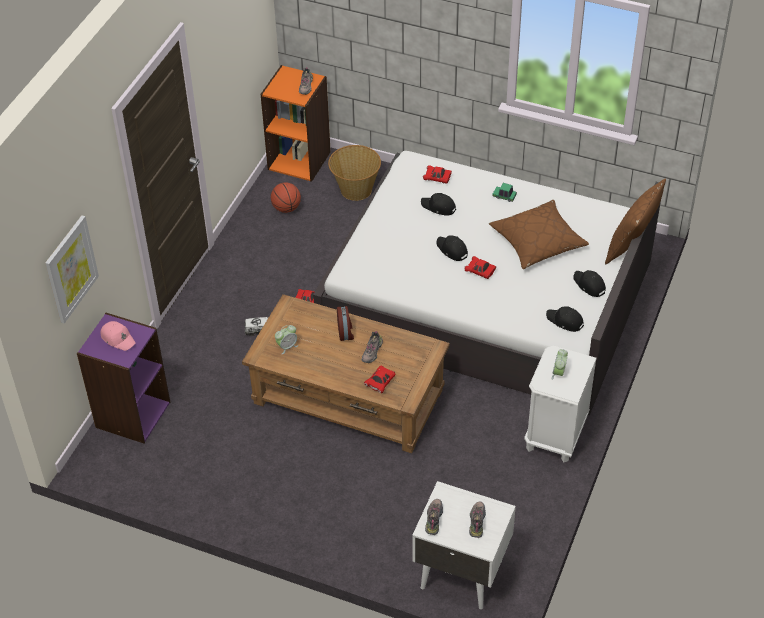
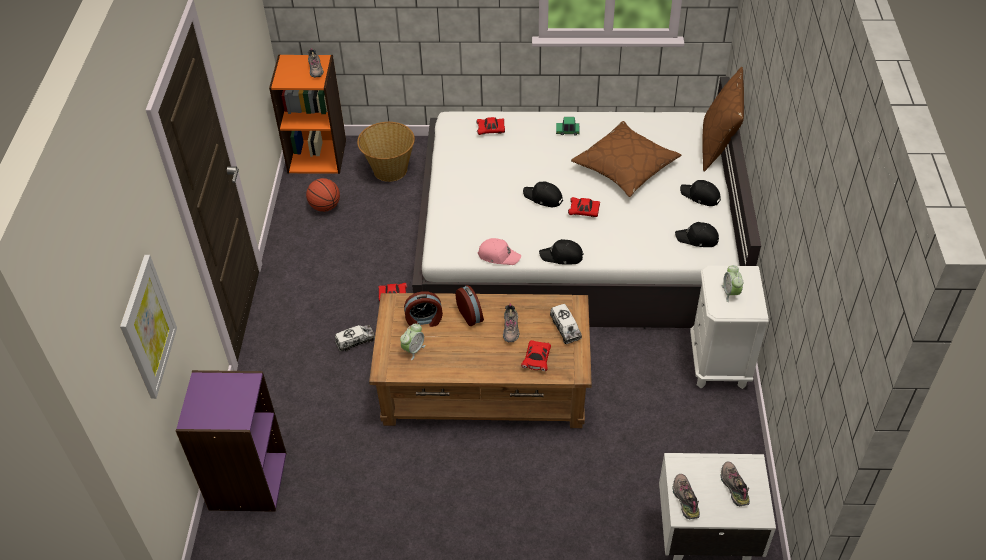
camera: 20 degrees left, 0 degrees up
pink cap [101,321,136,351] -> pink cap moved to [478,238,521,265]
black cap [421,193,456,216] -> black cap moved to [539,239,584,265]
none -> alarm clock [404,291,443,327]
none -> toy truck [550,304,582,344]

